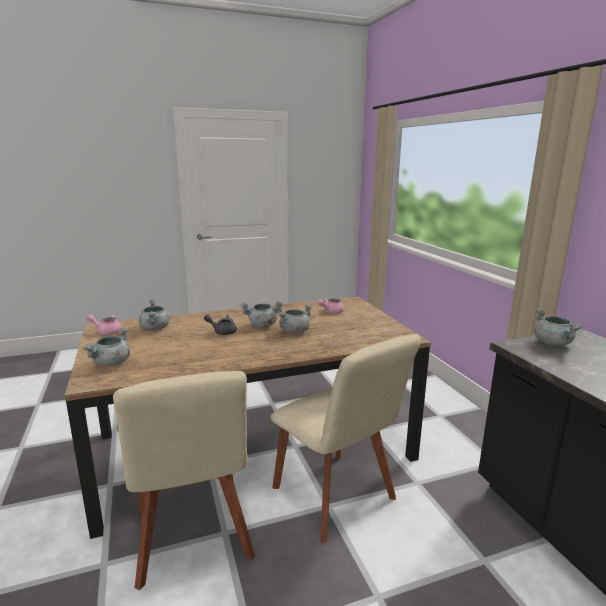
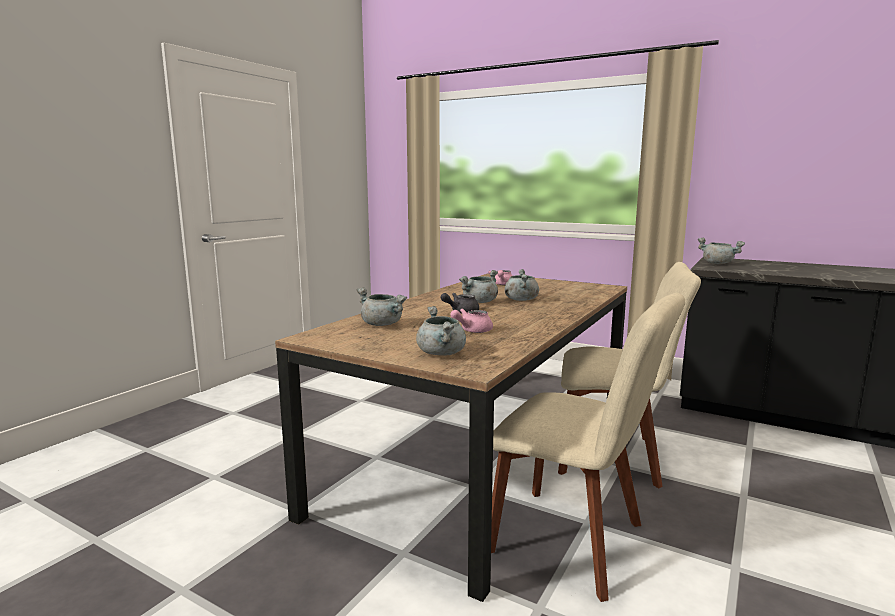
camera: 40 degrees left, 5 degrees down
pink teapot [86,314,122,335] -> pink teapot moved to [450,309,493,333]

